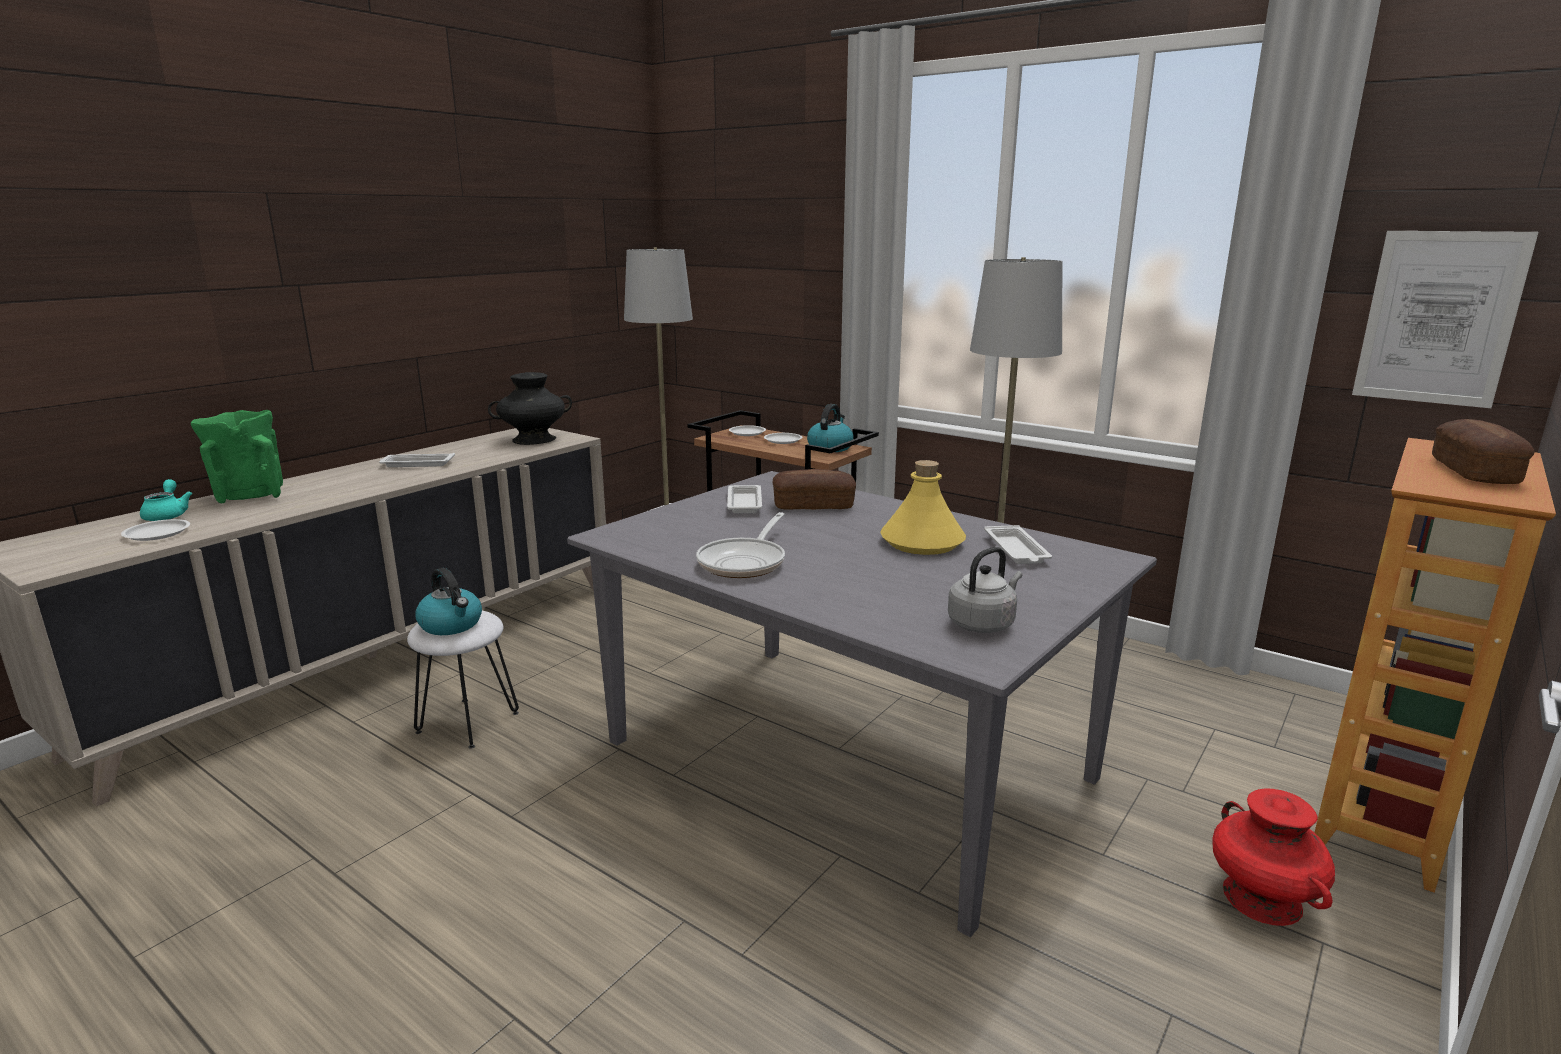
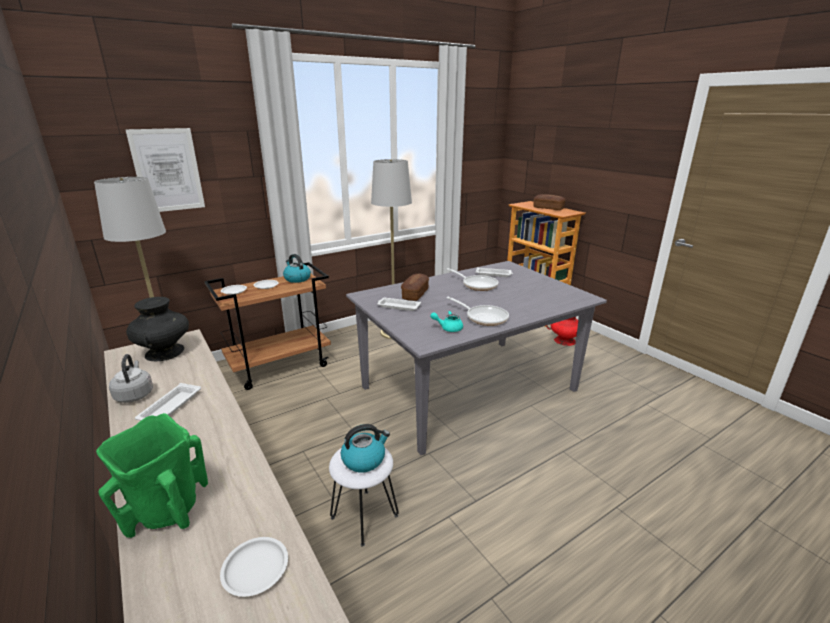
camera: 70 degrees left, 5 degrees up
turquoise teapot [140,479,192,521] -> turquoise teapot moved to [430,311,463,332]
yellow bottle [880,460,966,555] -> frying pan [447,268,499,291]
grey kettle [948,547,1022,633] -> grey kettle moved to [109,354,153,403]
picture [1352,231,1538,408] -> picture moved to [125,128,205,212]

